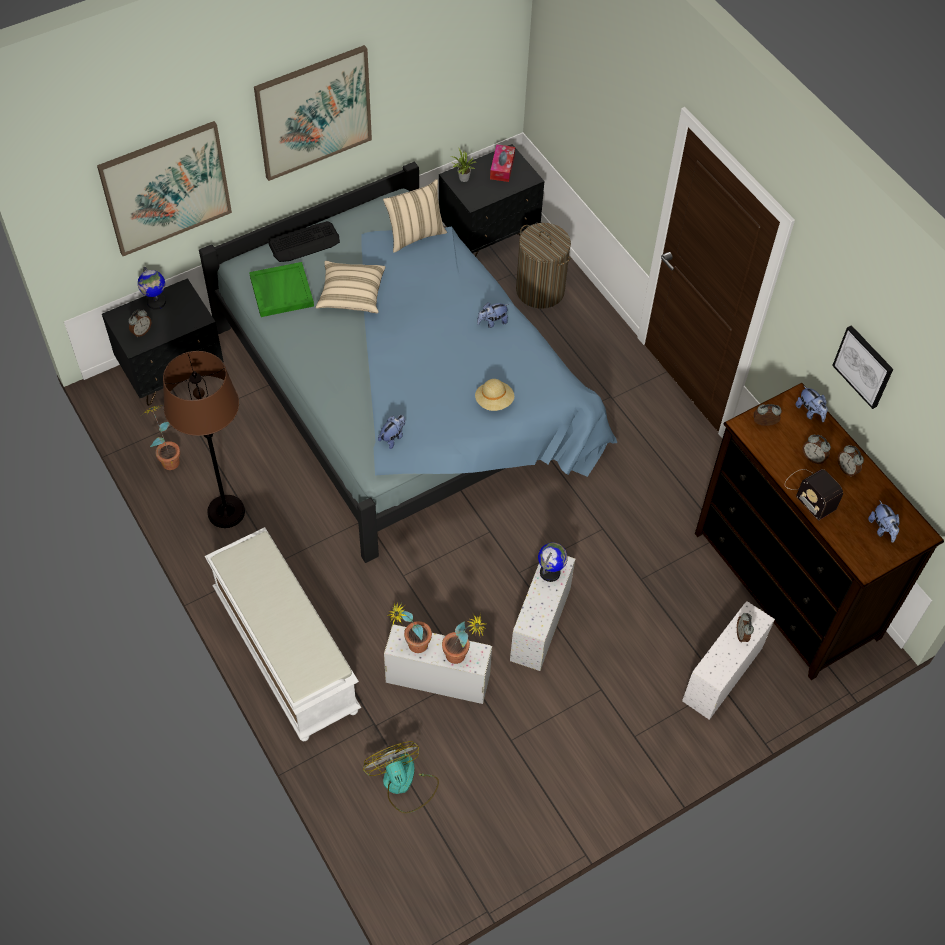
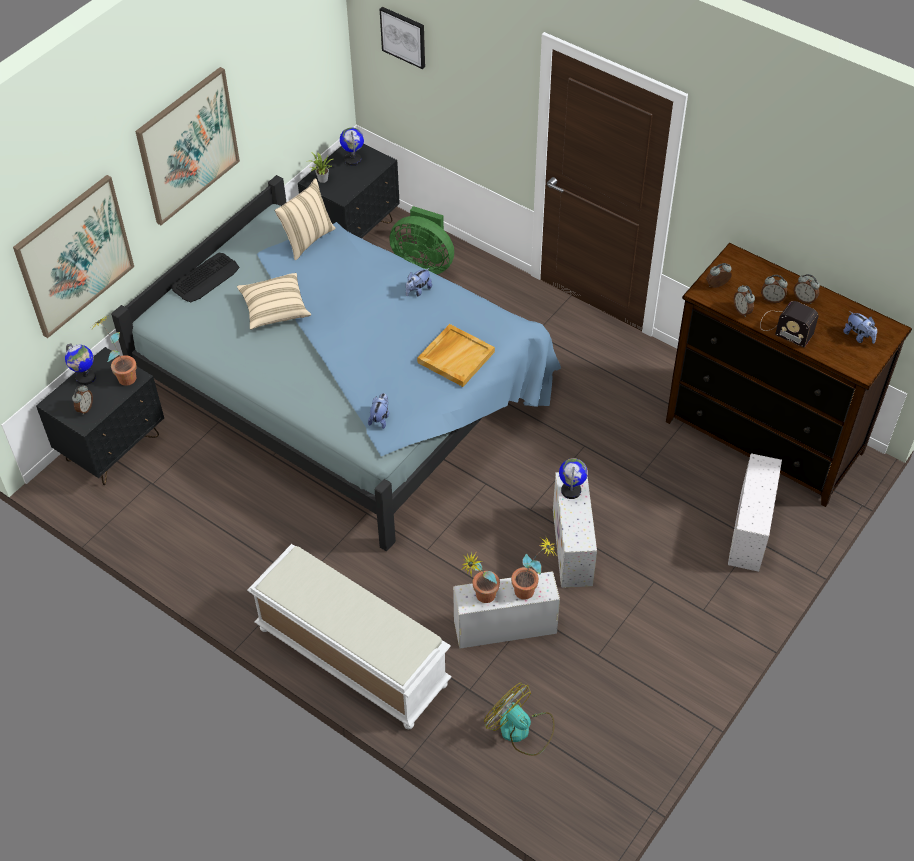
camera: 20 degrees left, 5 degrees down
potted plant [142,405,180,470] -> potted plant moved to [93,317,137,386]
brown floor lamp [163,351,245,528] -> none
green tray [249,262,314,317] -> none
beige hat [475,379,514,411] -> beige tray [417,324,495,387]
tissue box [490,144,515,182] -> globe [340,128,364,166]
laundry basket [516,223,571,309] -> green fan [389,206,454,274]
alarm clock [737,613,754,643] -> alarm clock moved to [734,285,755,317]
plush toy [796,385,828,422] -> none
picture [832,325,893,409] -> picture moved to [380,7,425,69]

